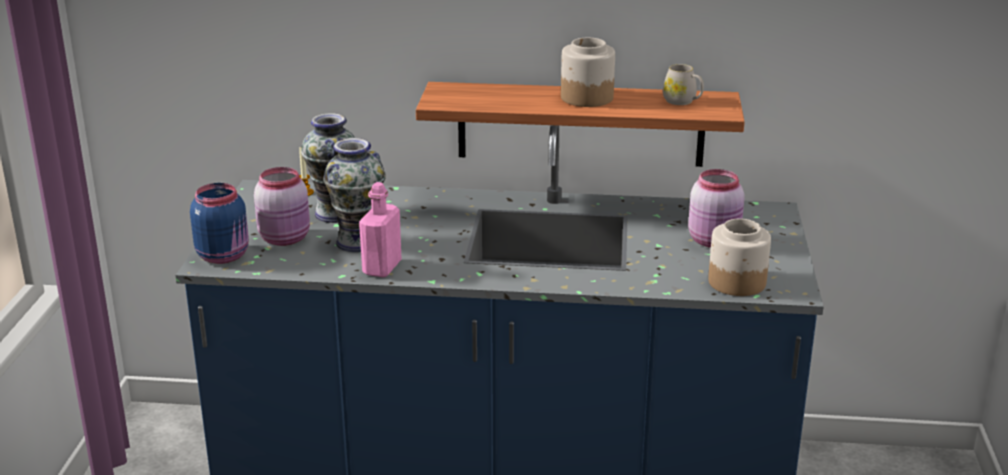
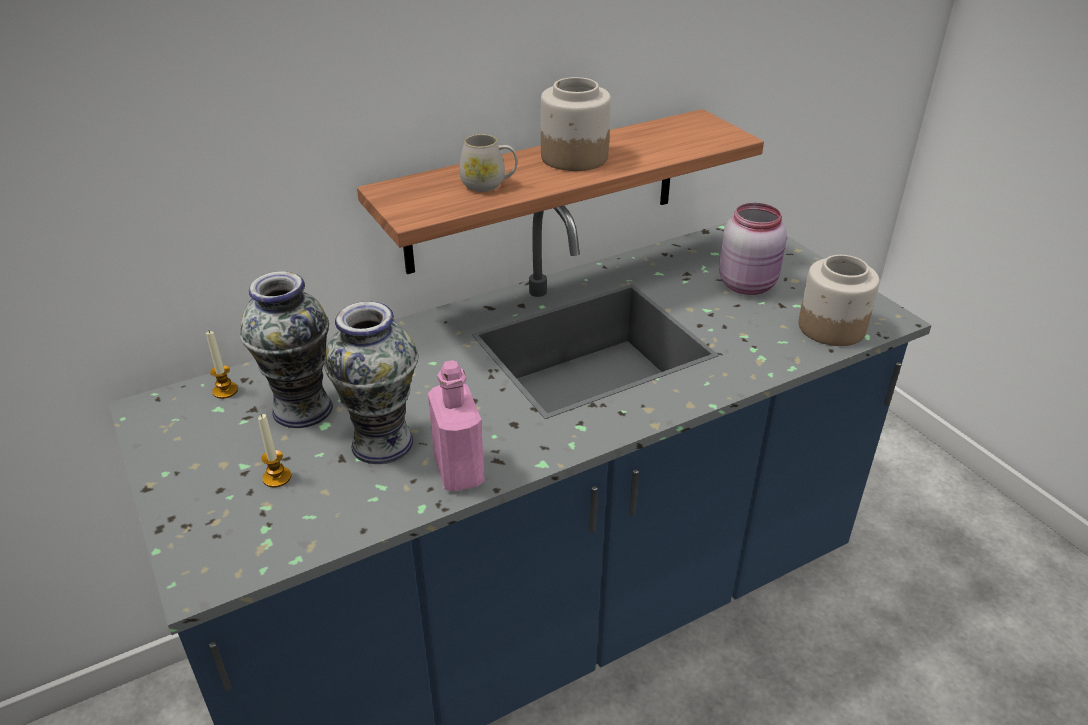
camera: 35 degrees left, 10 degrees up
blue jar [190,183,249,264] -> none
pink jar [254,167,310,246] -> candle [258,414,291,488]
white mug [663,64,704,105] -> white mug moved to [459,134,517,192]

